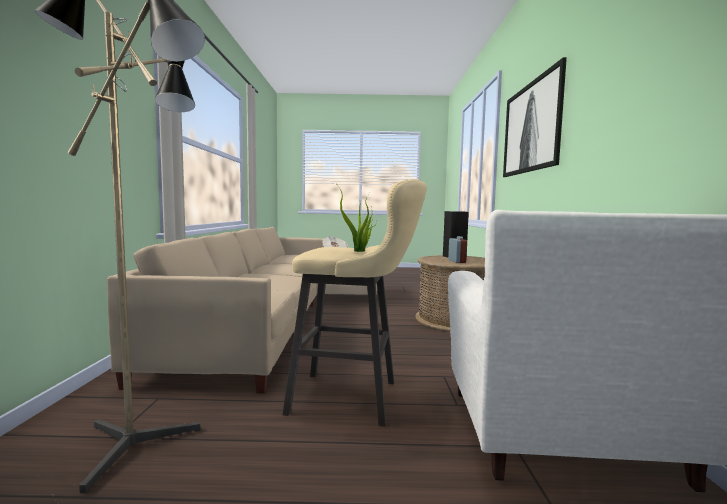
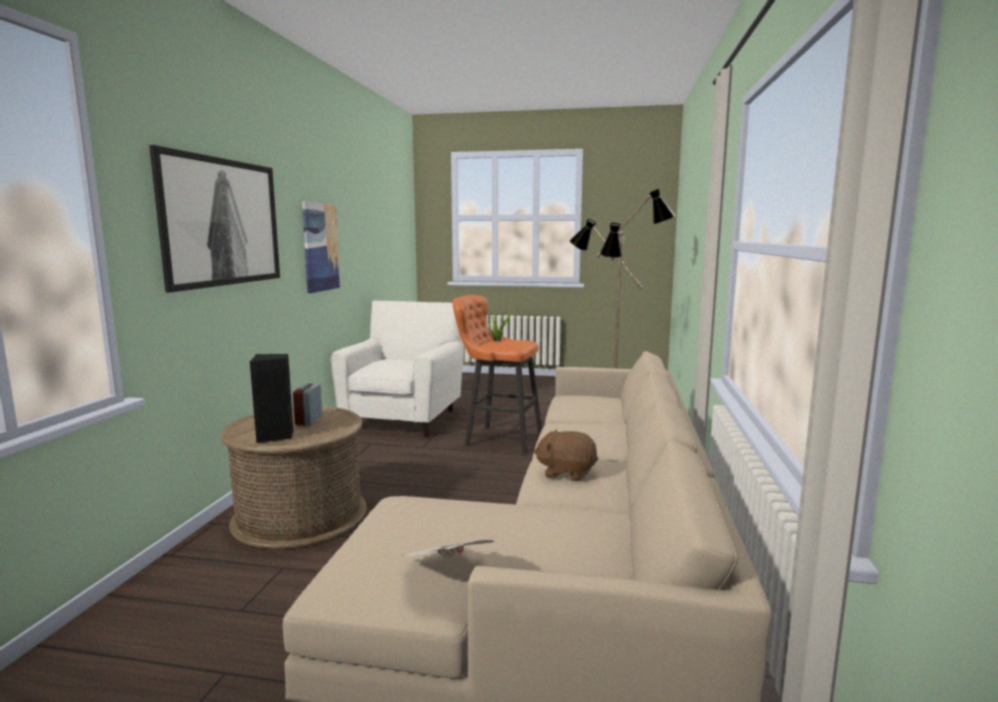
camera: 170 degrees left, 5 degrees up
beige stool [282,179,427,427] -> orange stool [453,295,542,453]
none -> picture [302,202,341,293]
none -> brown plush toy [534,429,598,482]

